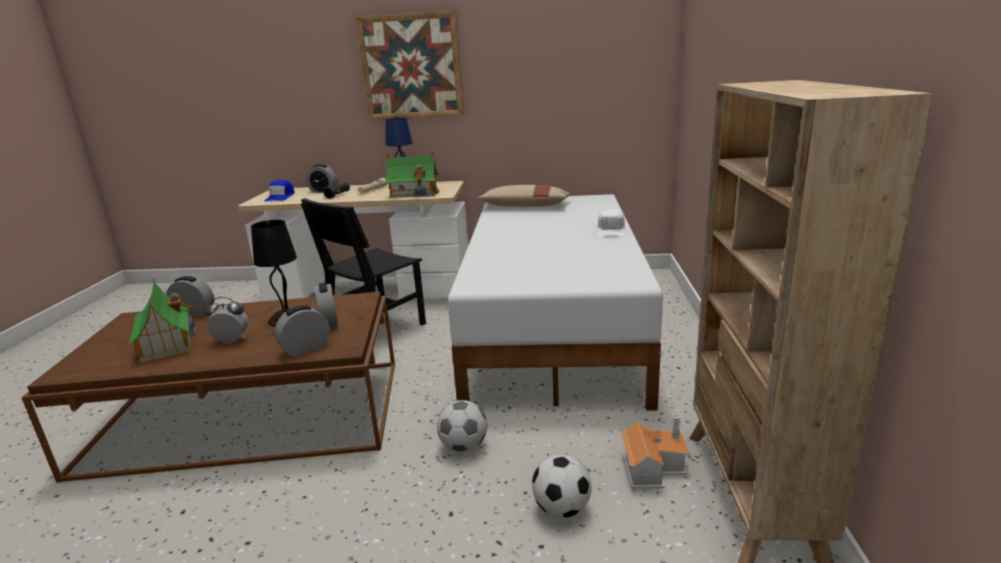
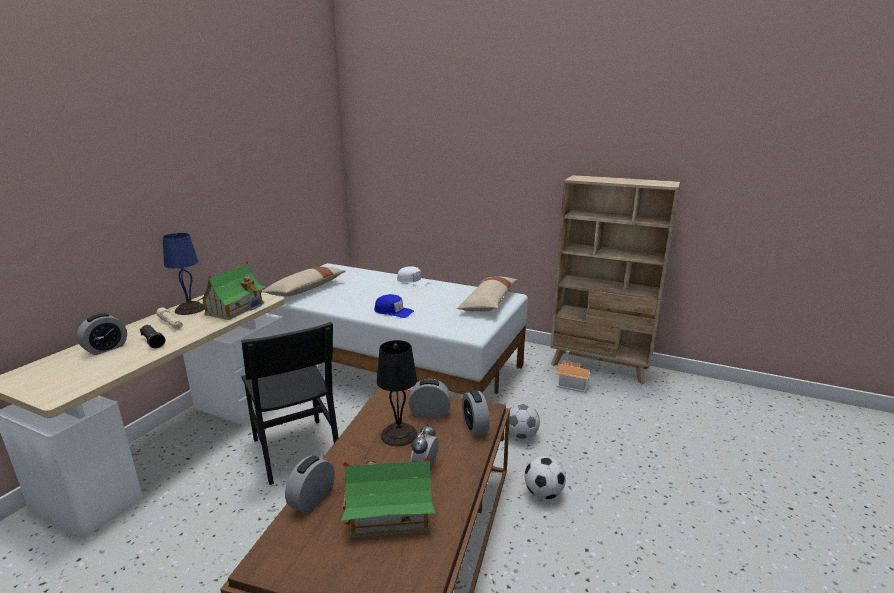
camera: 70 degrees left, 0 degrees up
blue cap [265,180,295,202] -> blue cap moved to [374,294,414,318]
picture [355,10,464,121] -> none
football [532,455,591,518] -> football moved to [525,456,566,499]
none -> beige pillow [457,277,518,311]

